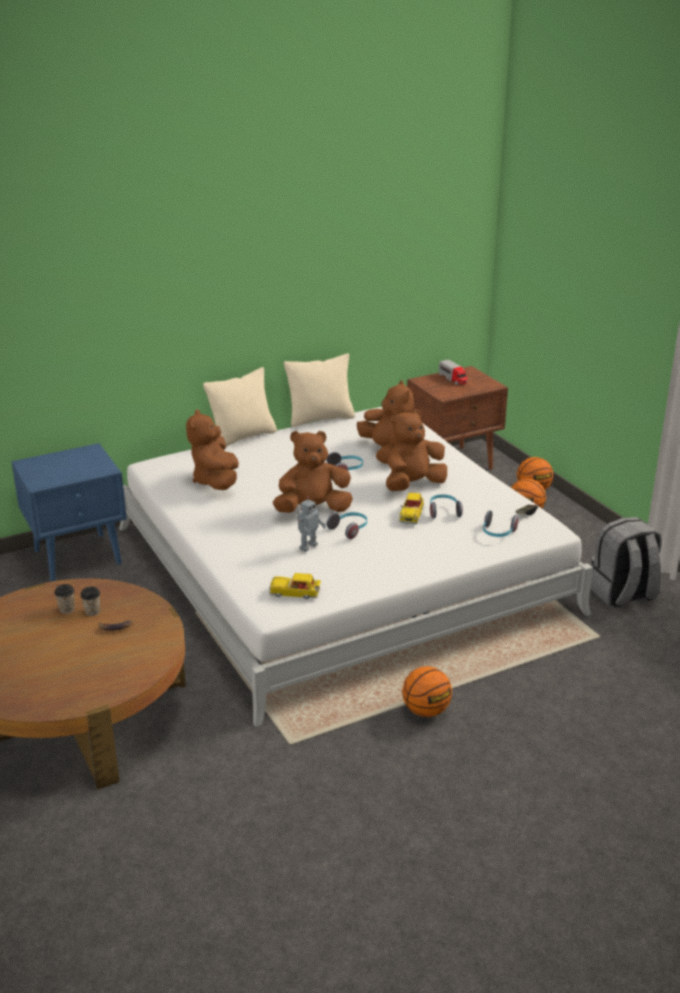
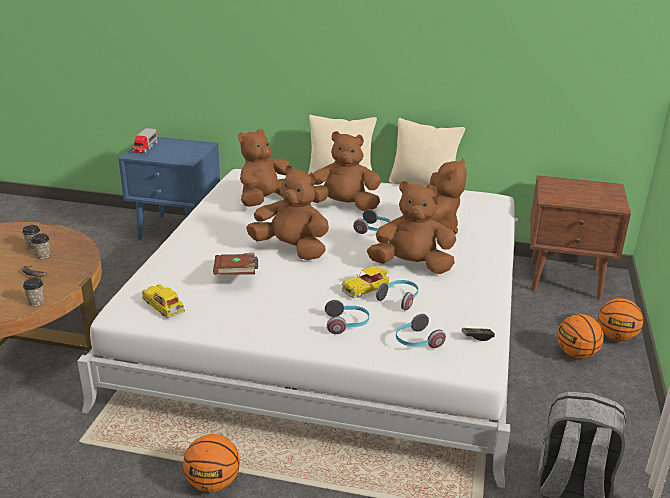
camera: 40 degrees right, 0 degrees up
toy robot [297,496,326,552] -> brown book [213,253,258,275]
headphones [327,512,367,539] -> headphones moved to [325,300,369,334]
toy truck [439,360,468,385] -> toy truck moved to [132,128,157,153]
none -> cup [23,277,44,306]
none -> brown plush toy [312,131,381,211]

